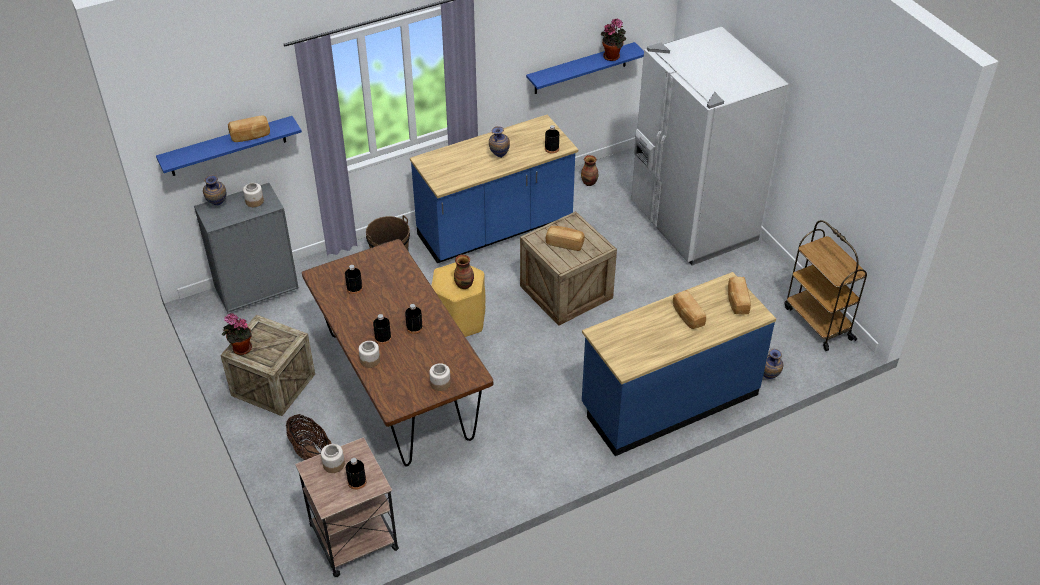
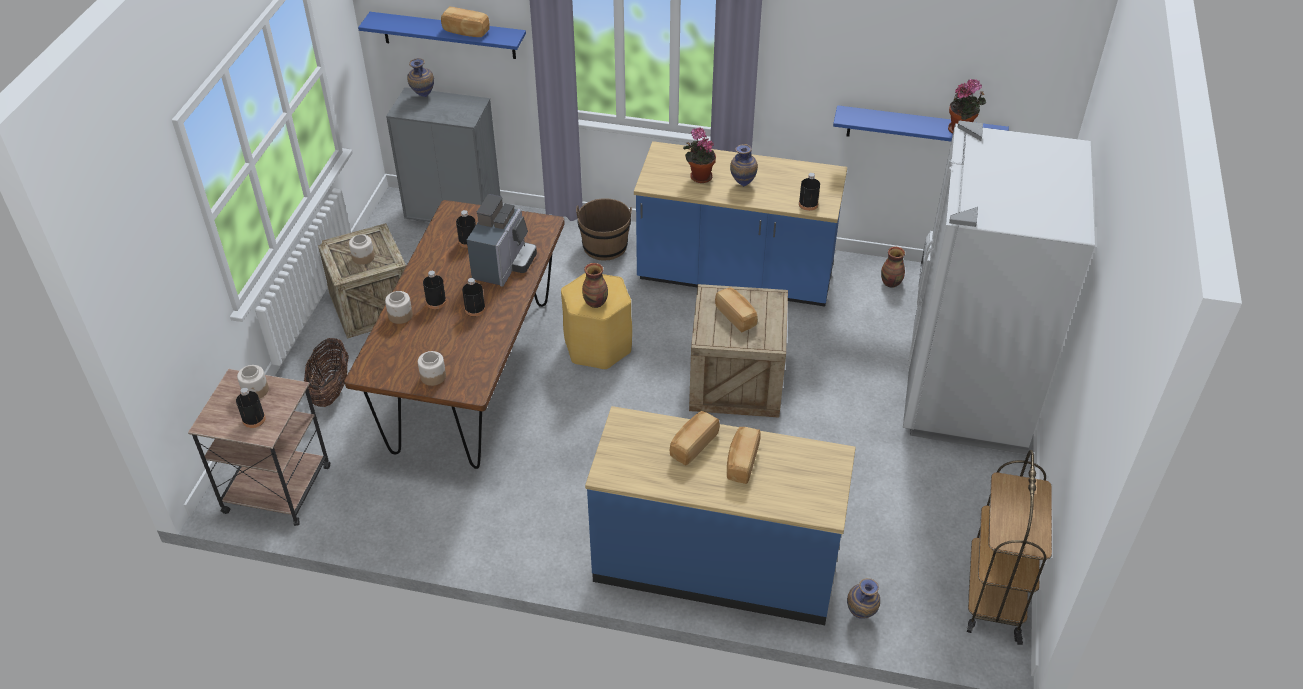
camera: 40 degrees right, 0 degrees up
potted plant [222,313,252,355] -> potted plant moved to [683,127,716,183]
jar [243,183,264,207] -> jar moved to [349,235,374,265]
bread [728,277,751,315] -> bread moved to [670,411,720,466]
none -> coffee machine [467,194,537,287]

